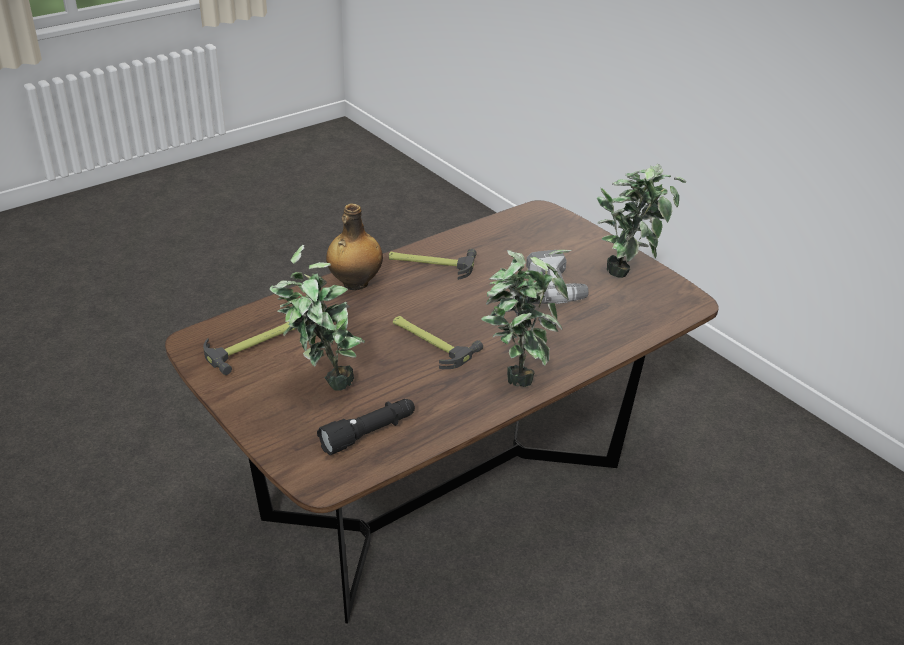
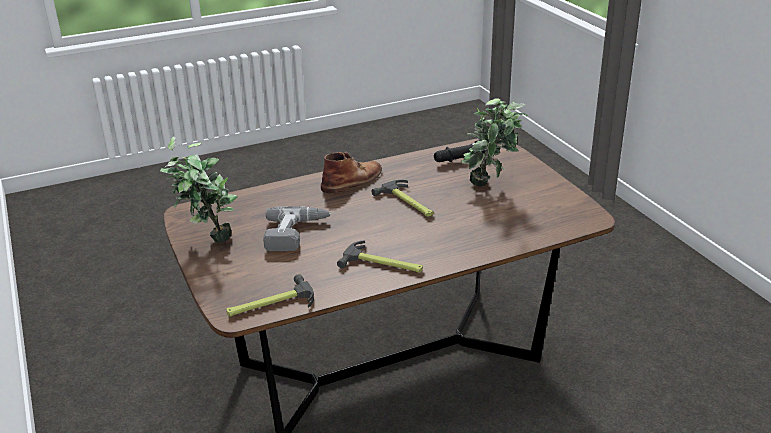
camera: 165 degrees left, 5 degrees down
hammer [203,322,295,375] -> hammer moved to [226,274,314,317]
bottle [326,203,383,290] -> none
potted plant [481,250,572,387] -> brown boot [321,151,382,193]

